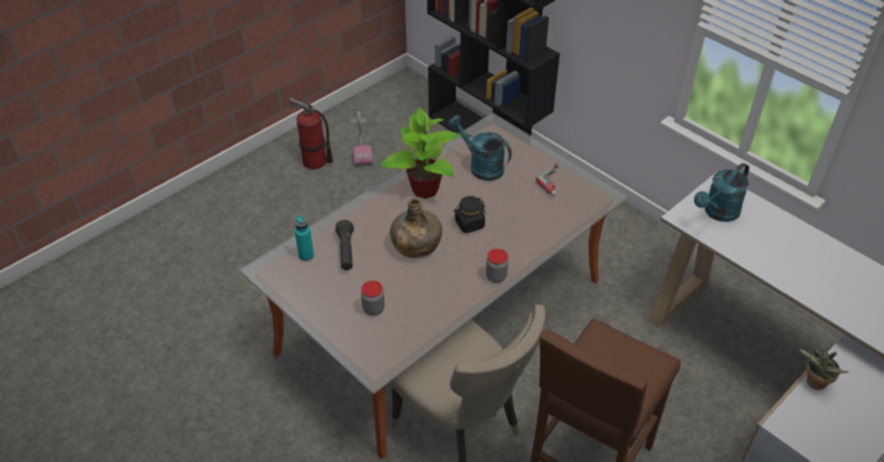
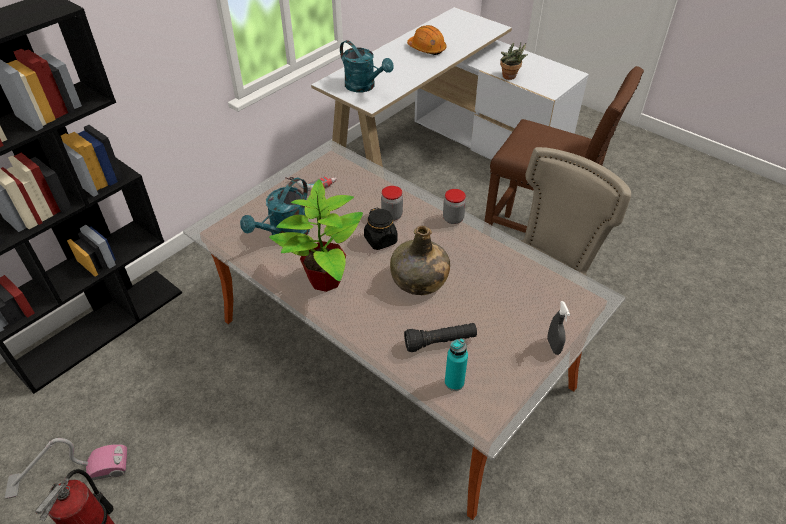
camera: 95 degrees left, 0 degrees up
jar [361,281,385,316] -> jar moved to [381,186,403,221]
none -> orange hard hat [407,25,447,55]
none -> grey spray bottle [547,301,570,355]

